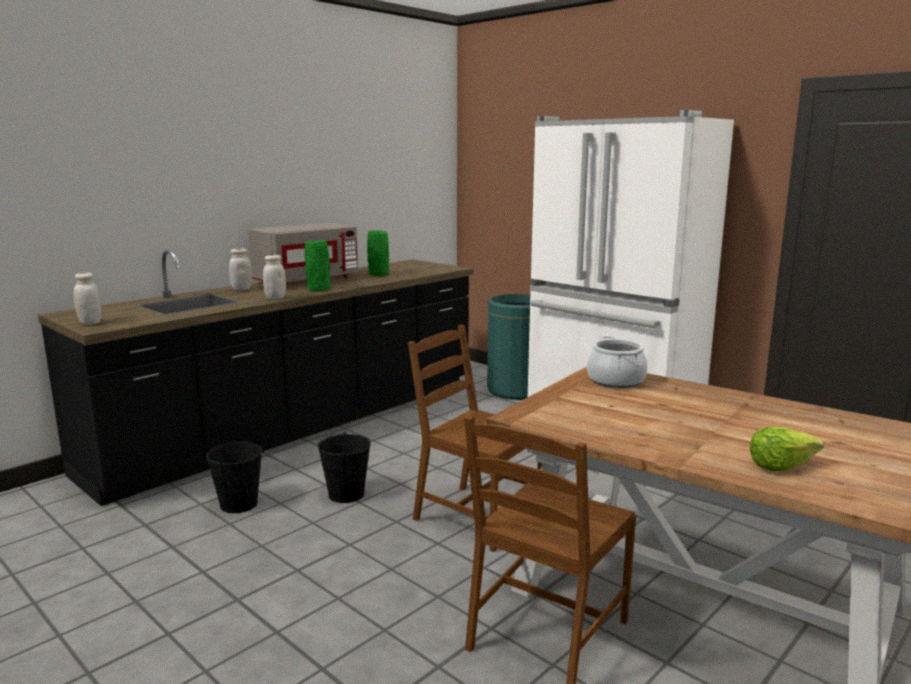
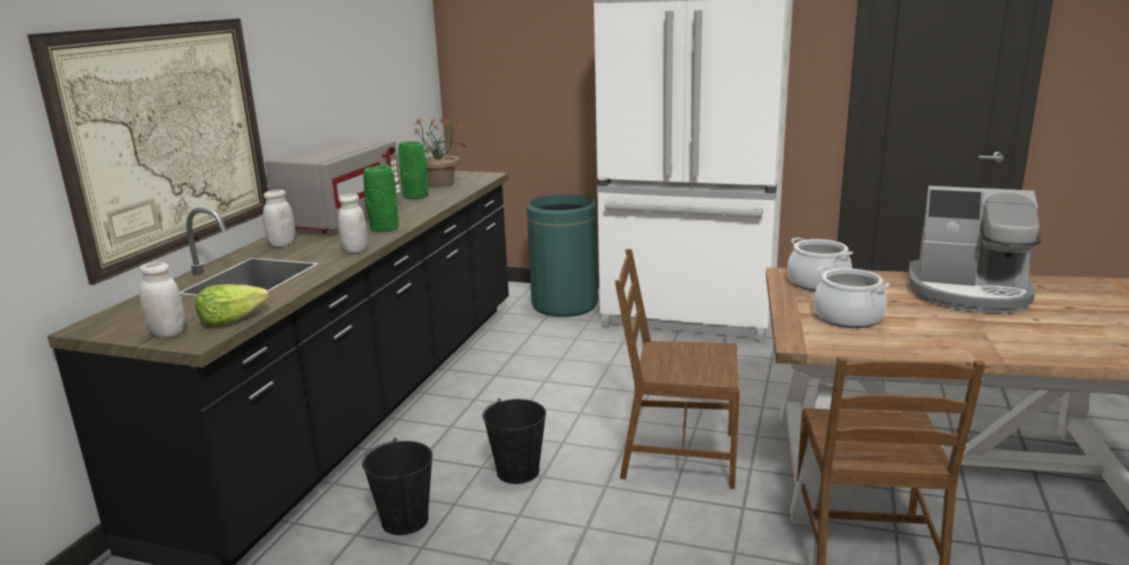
camera: 25 degrees left, 5 degrees up
lettuce [750,427,824,471] -> lettuce moved to [195,284,269,326]
none -> picture [27,19,268,285]
none -> potted plant [410,117,466,188]
none -> cooking pot [814,267,890,328]
none -> coffee machine [909,186,1041,314]

